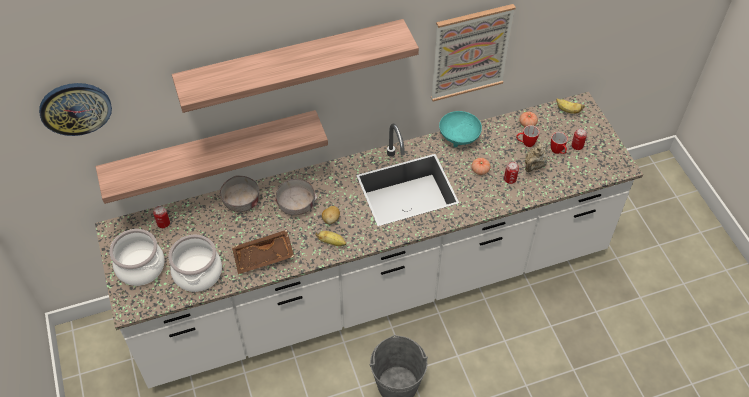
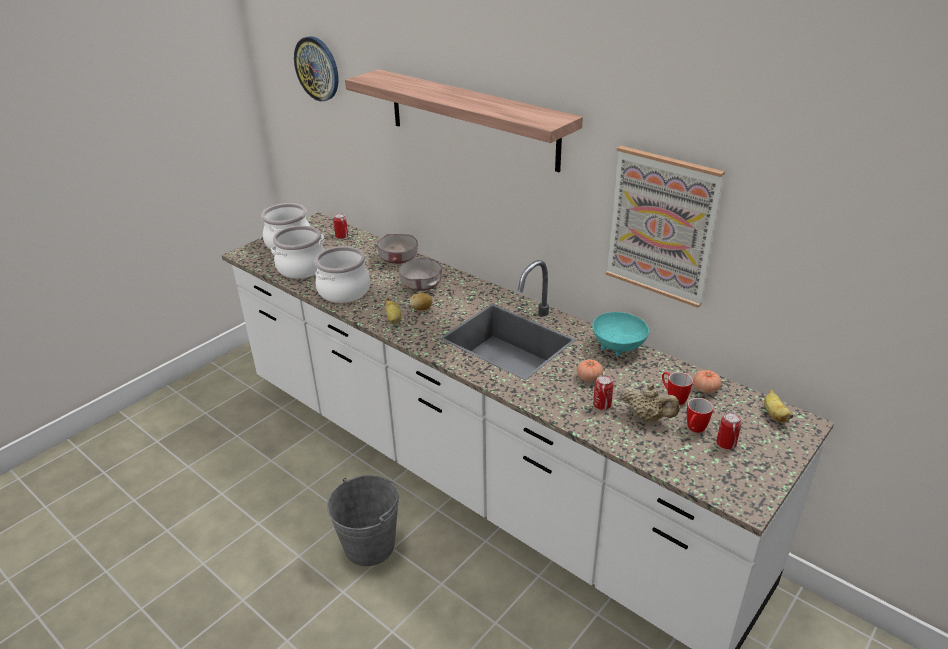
camera: 60 degrees right, 20 degrees down
shelf [96,110,328,204] -> none
brown tray [232,230,294,274] -> cooking pot [315,246,370,303]
beige teapot [525,142,548,172] -> beige teapot turned 150 degrees counterclockwise [620,383,680,422]

